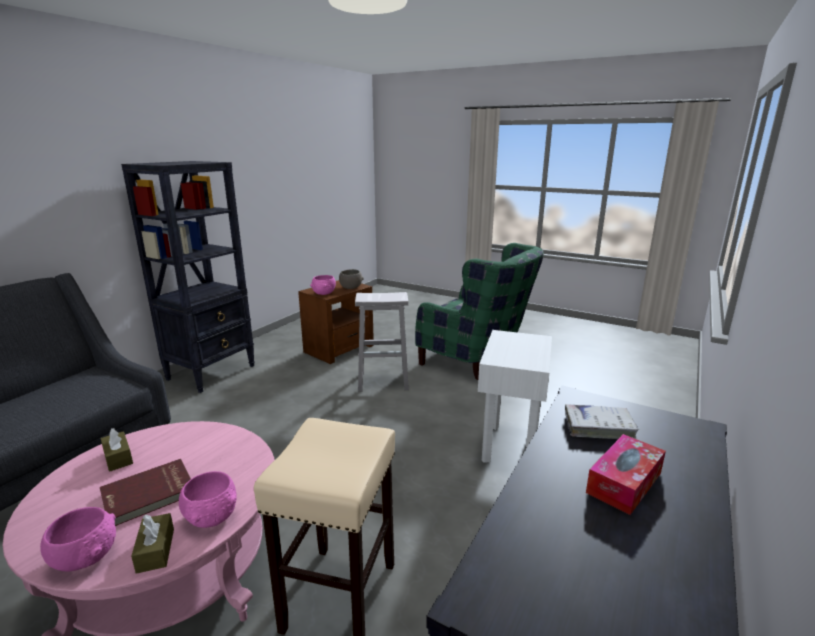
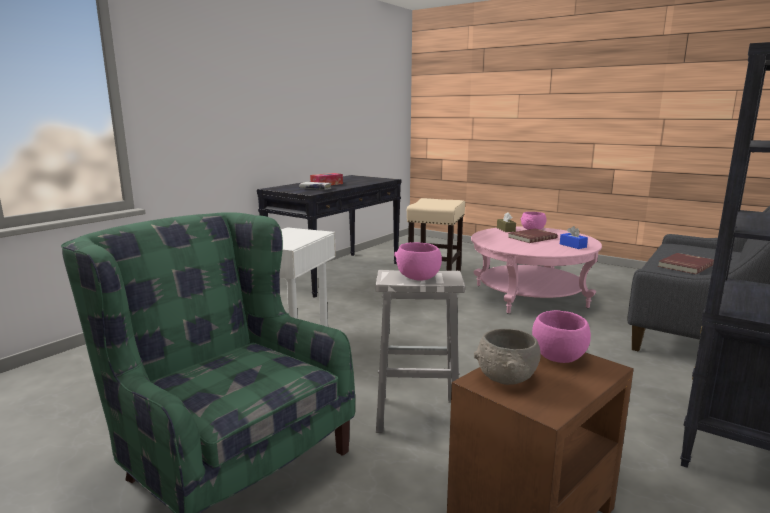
camera: 175 degrees left, 5 degrees down
brown tissue box [101,428,133,472] -> blue tissue box [560,226,588,249]
pink bowl [179,471,237,528] -> pink bowl moved to [394,242,442,281]
none -> red book [658,253,714,274]

